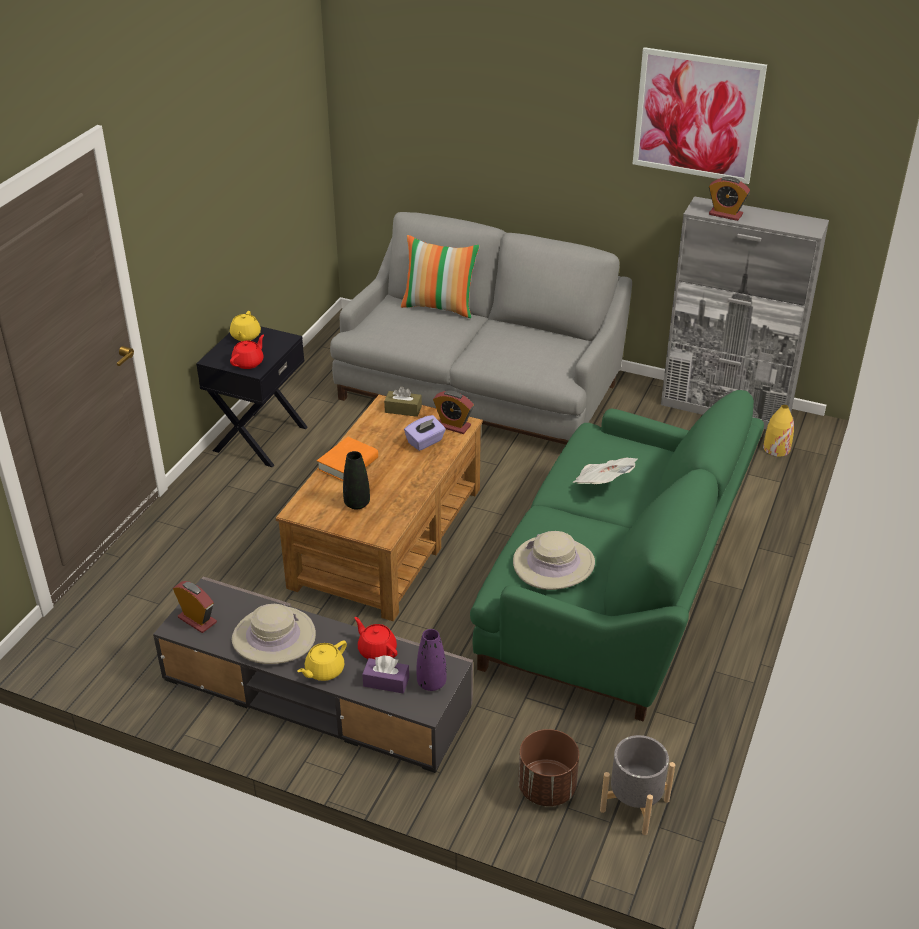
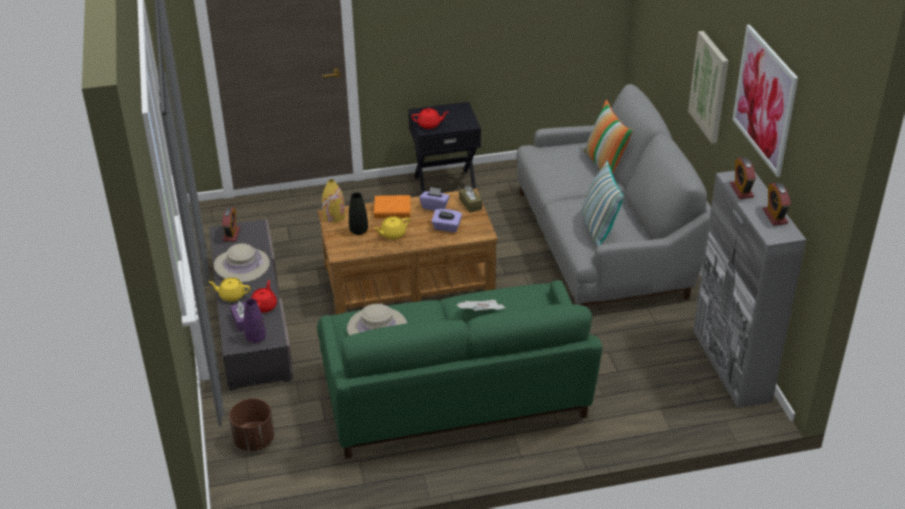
camera: 55 degrees right, 0 degrees up
yellow teapot [230,311,261,341] -> yellow teapot moved to [373,216,410,240]
alarm clock [433,390,474,434] -> alarm clock moved to [763,183,791,226]
grey planter [600,735,675,835] -> none
yellow vase [763,405,794,456] -> yellow vase moved to [322,179,346,223]
none -> purple tissue box [419,187,450,211]
none -> pillow [582,160,624,246]
none -> picture [688,31,728,144]

